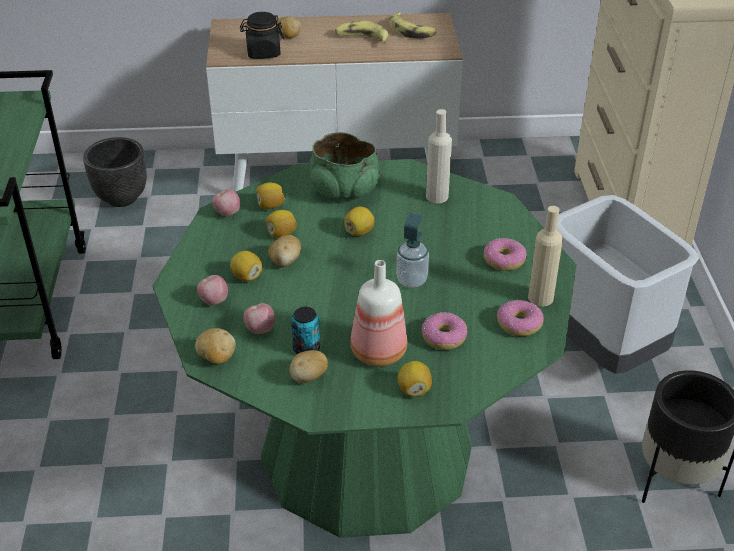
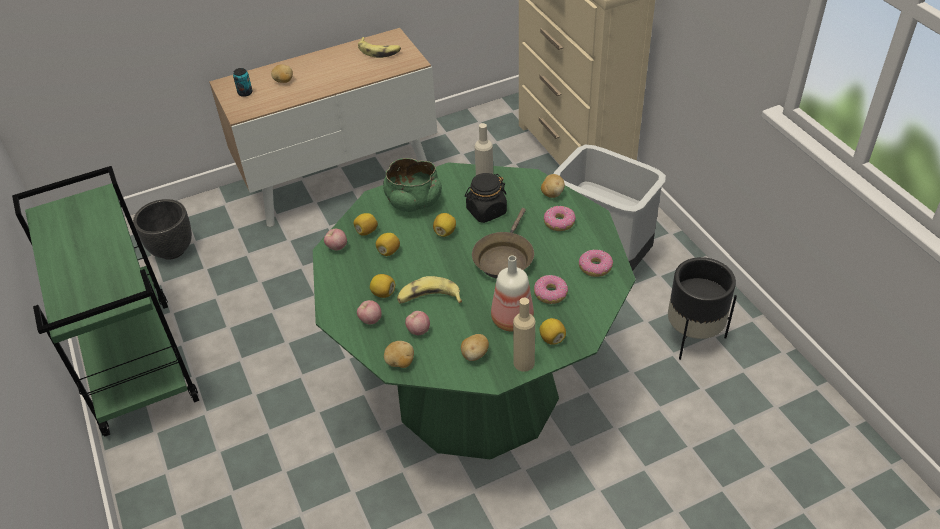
camera: 20 degrees left, 5 degrees up
black jar [240,12,284,59] -> black jar moved to [465,173,507,223]
potato [269,235,301,266] -> potato moved to [541,174,565,198]
can [291,307,320,354] -> can moved to [233,68,253,97]
banana [335,21,388,43] -> banana moved to [397,276,462,303]
soap dispenser [396,213,429,288] -> brown frying pan [472,208,534,279]
beige bottle [528,206,563,307] -> beige bottle moved to [513,298,535,372]

